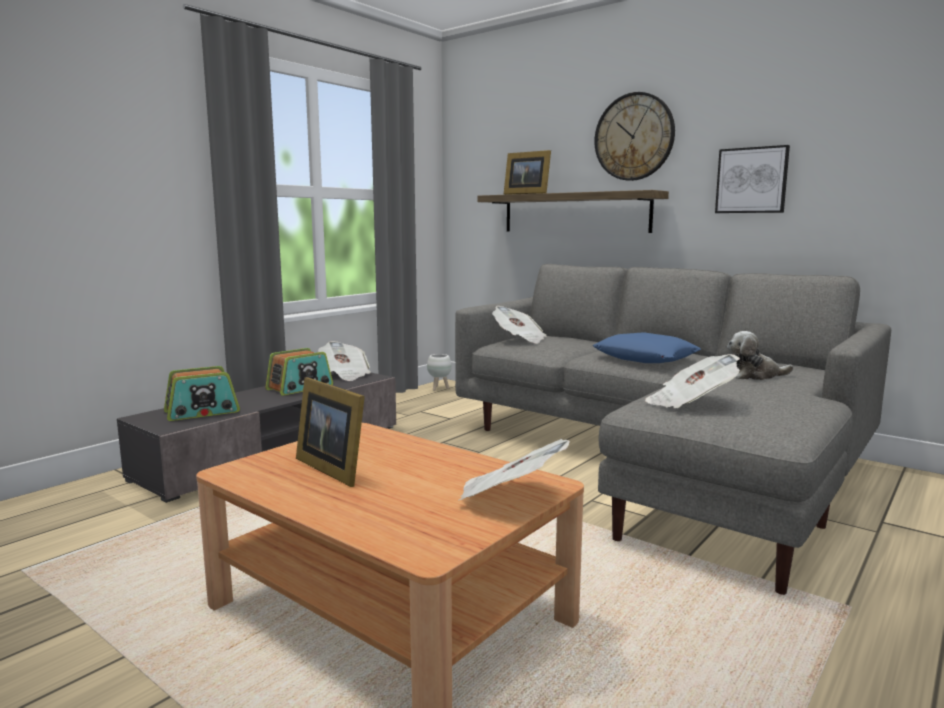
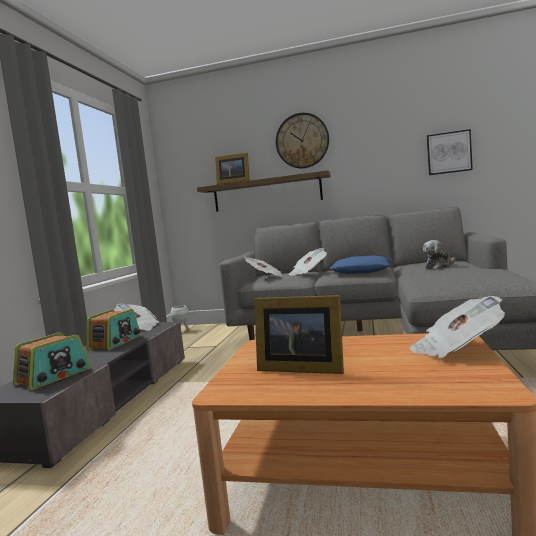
camera: 25 degrees left, 5 degrees down
newspaper [645,354,740,408] -> newspaper moved to [289,248,327,275]
picture [715,145,790,213] -> picture moved to [427,129,473,175]

